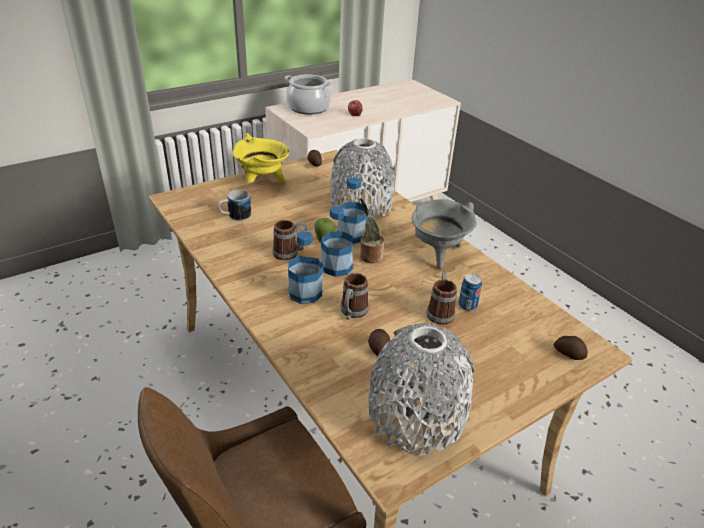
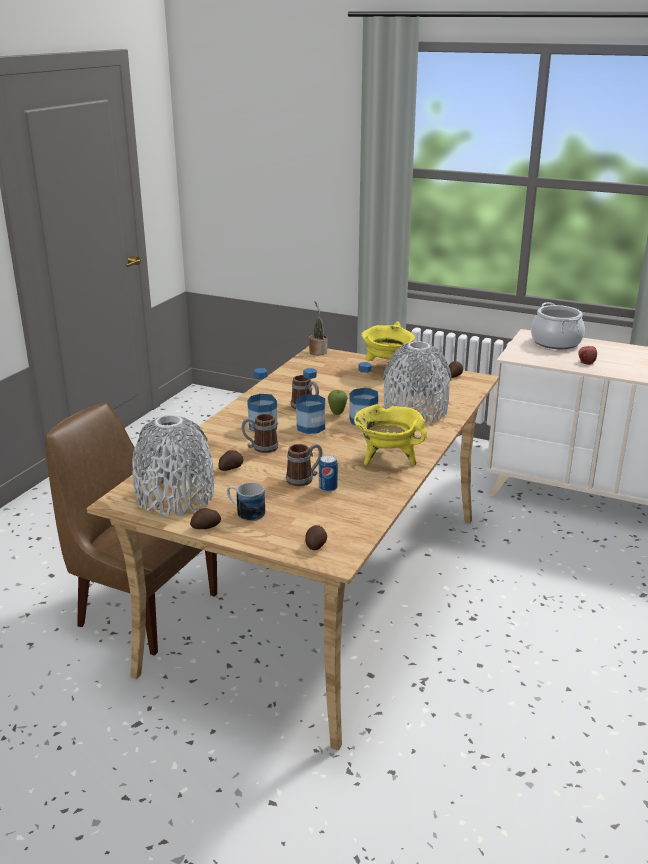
camera: 60 degrees right, 10 degrees down
mug [218,190,251,221] -> mug moved to [227,482,265,521]
potted plant [360,198,384,263] -> potted plant moved to [309,301,327,355]
grey cooking pot [411,199,477,269] -> yellow cooking pot [354,404,427,466]
none -> potato [190,508,221,529]

